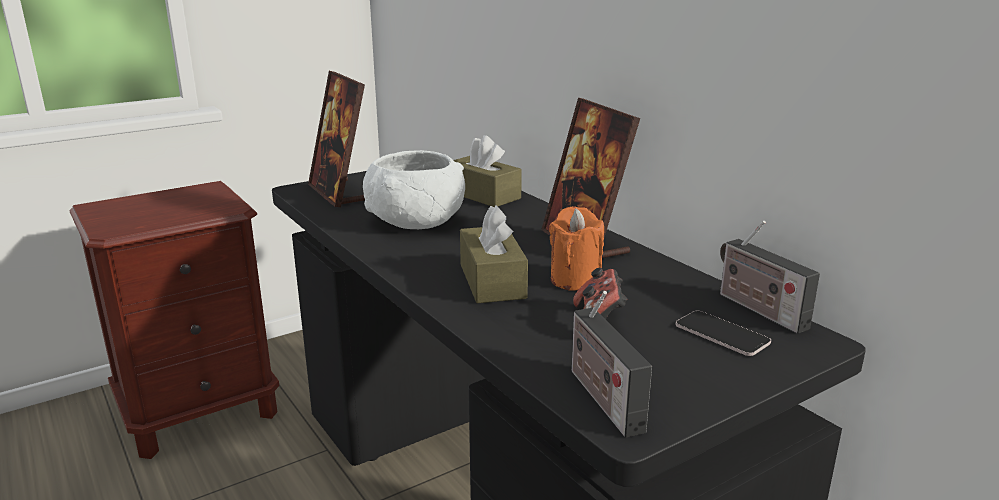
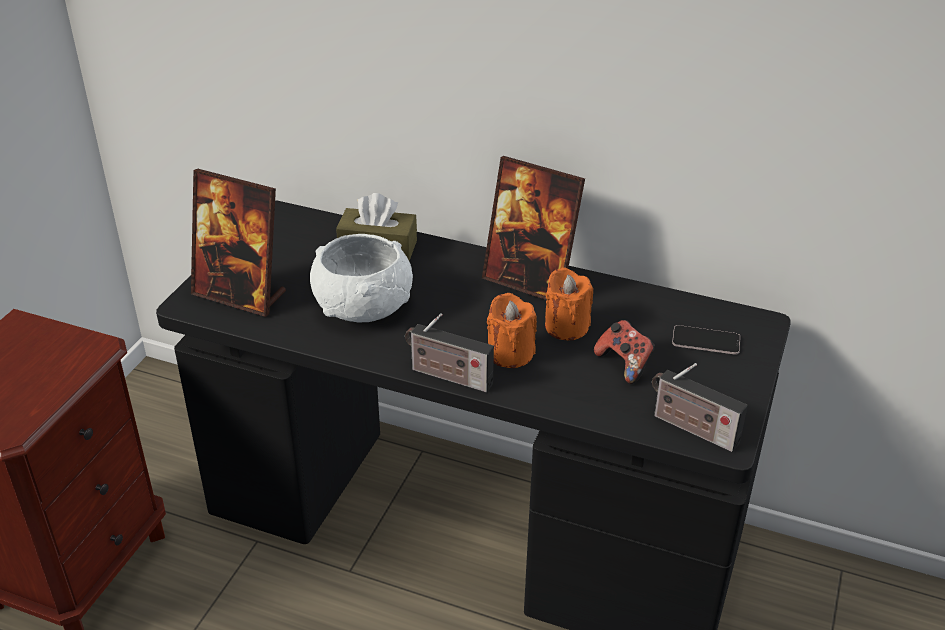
camera: 35 degrees left, 15 degrees up
brown tissue box [460,205,528,303] -> orange candle [487,293,537,368]
radio [720,221,820,334] -> radio moved to [405,313,494,393]

